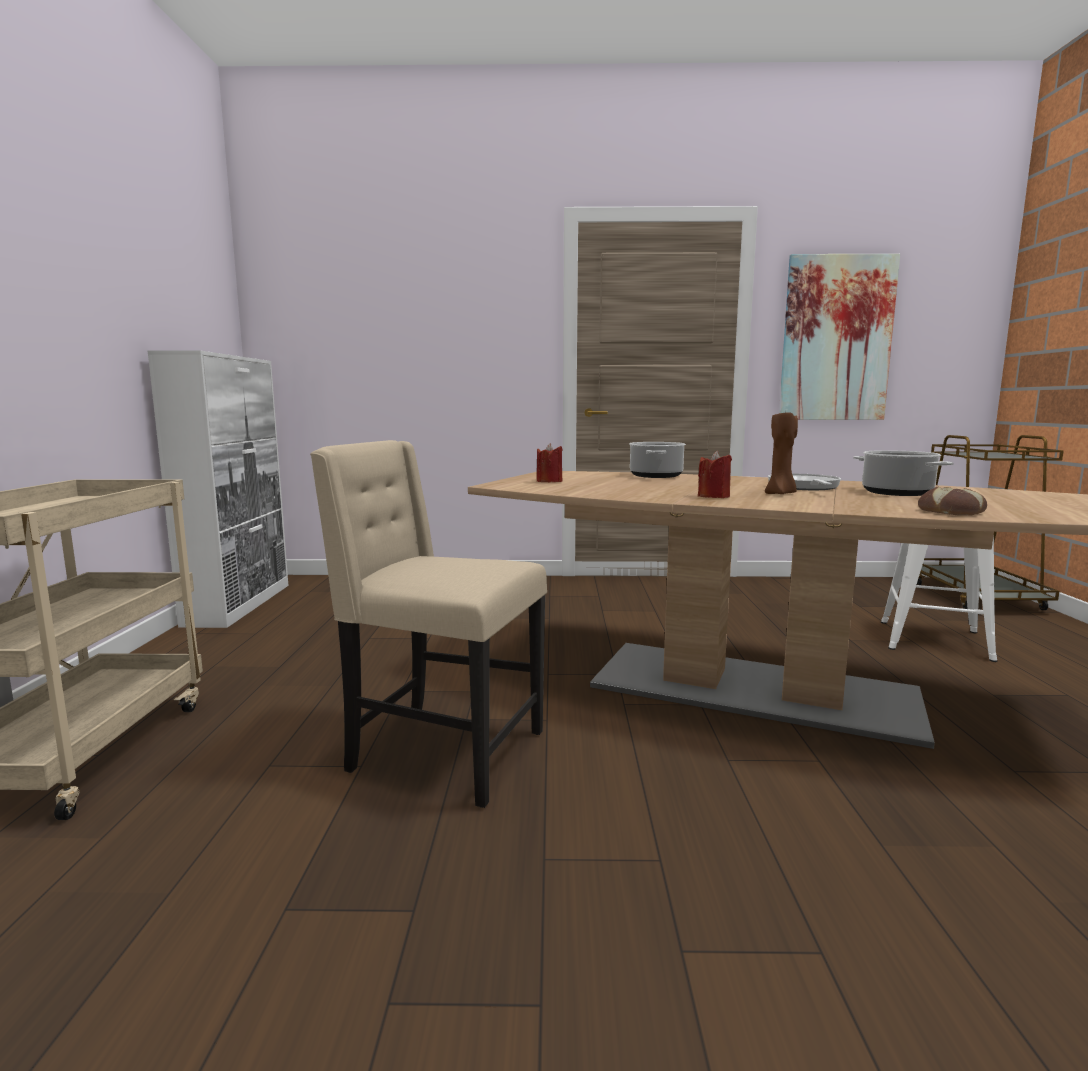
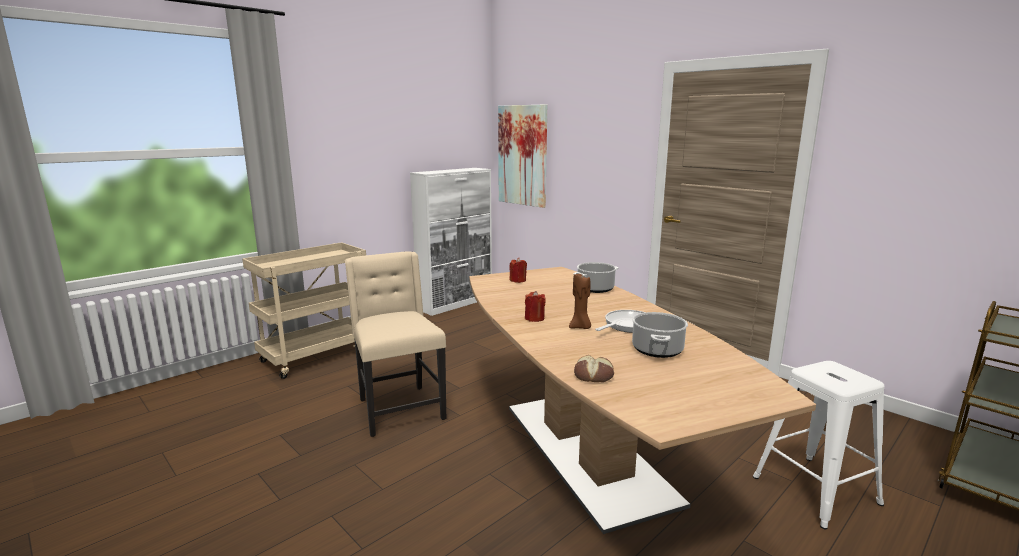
camera: 45 degrees right, 5 degrees up
picture [779,254,900,420] -> picture moved to [498,104,547,208]

